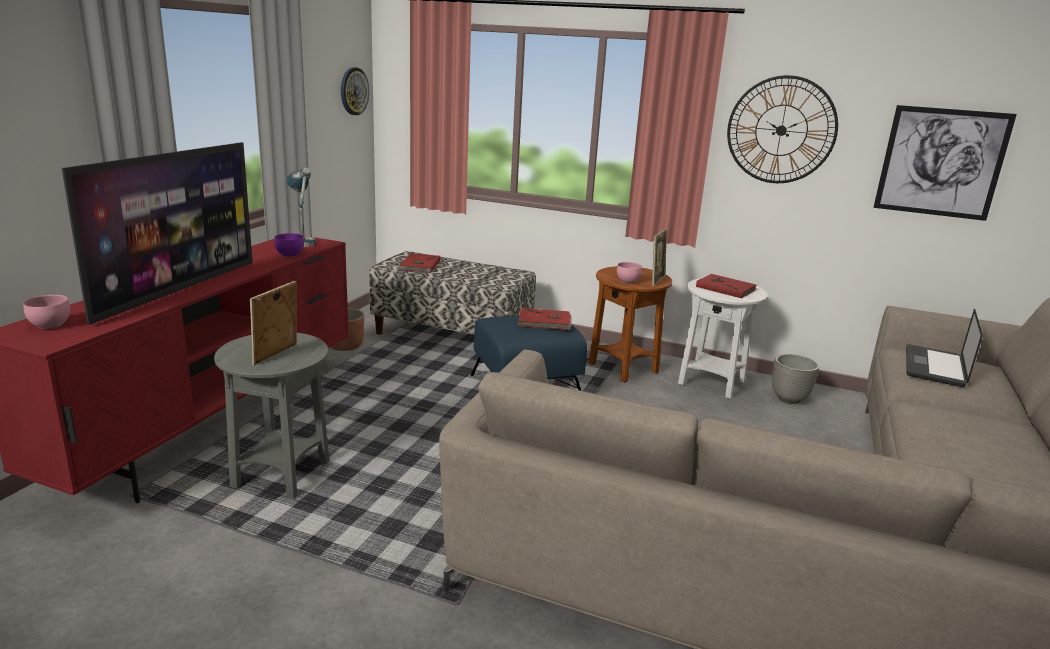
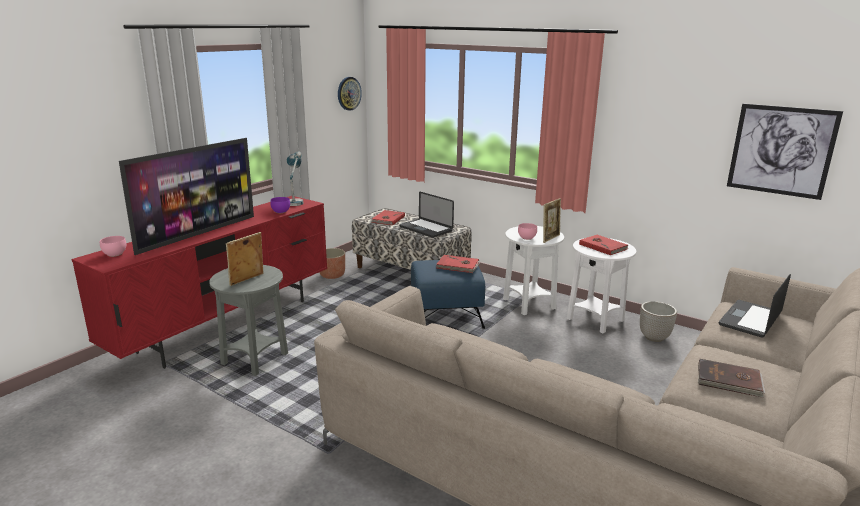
camera: 15 degrees right, 0 degrees up
brown side table [588,266,672,383] -> white side table [503,226,564,315]
wall clock [727,75,838,183] -> none
none -> laptop [399,192,454,238]
none -> brown book [698,359,765,398]

